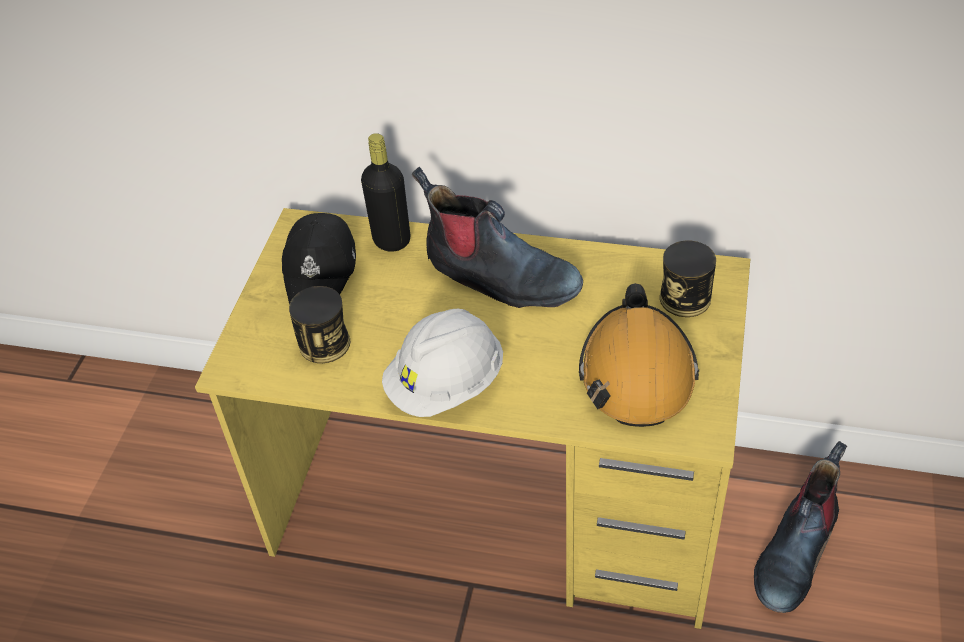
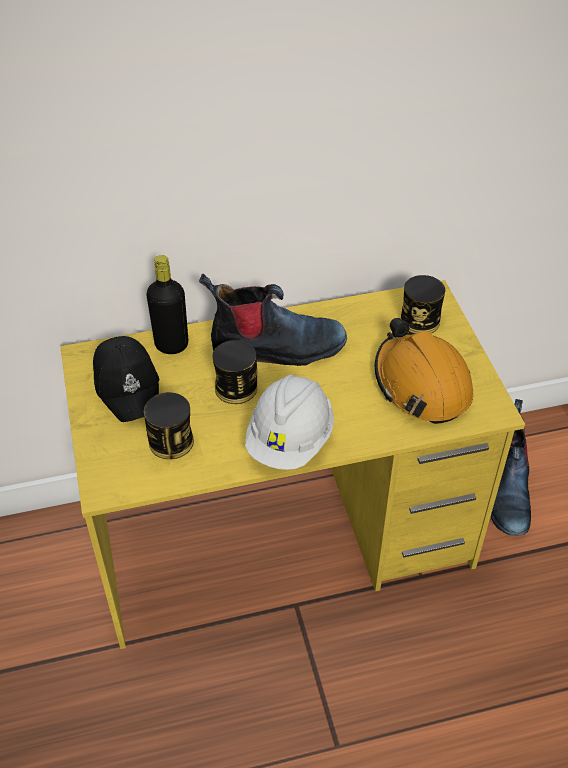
camera: 30 degrees left, 0 degrees up
none -> can [212,340,257,404]

